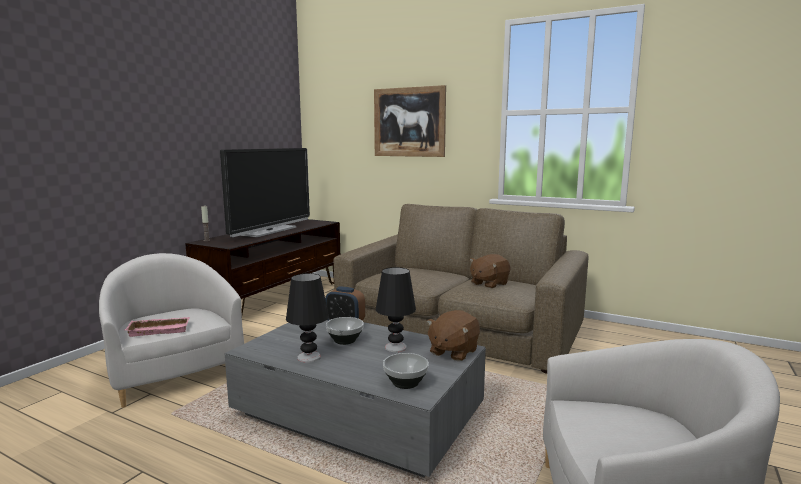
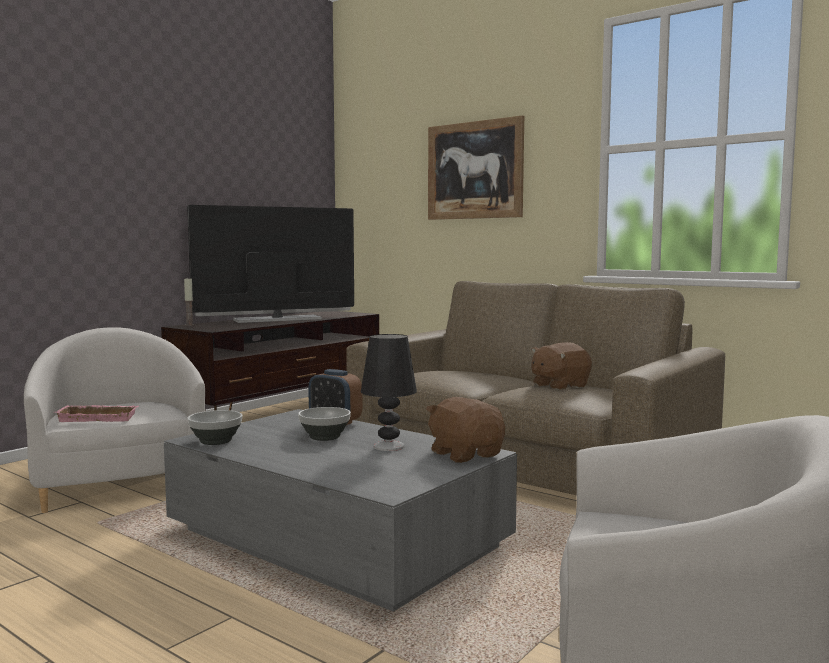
camera: 10 degrees right, 5 degrees down
television [220,148,310,238] -> television turned 150 degrees counterclockwise [187,205,354,323]
black table lamp [286,273,329,363] -> none
bowl [383,353,429,389] -> bowl moved to [187,410,242,445]
brown plush toy [426,310,480,361] -> brown plush toy turned 105 degrees clockwise [426,397,505,463]

